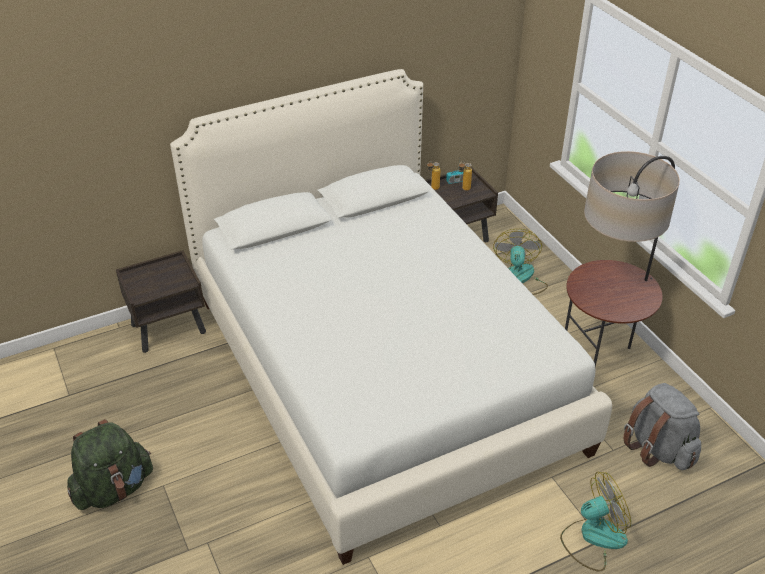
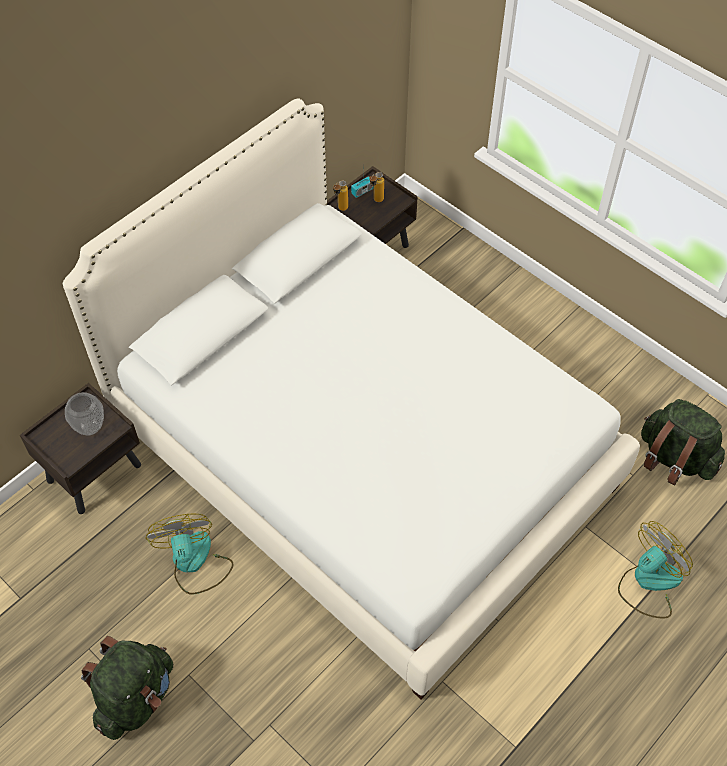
camera: 20 degrees left, 15 degrees up
fan [493,229,548,295] -> fan moved to [146,514,234,594]
floor lamp [565,151,680,367] -> none
grey backpack [623,383,701,470] -> green backpack [641,399,725,485]
none -> vase [65,392,104,435]

